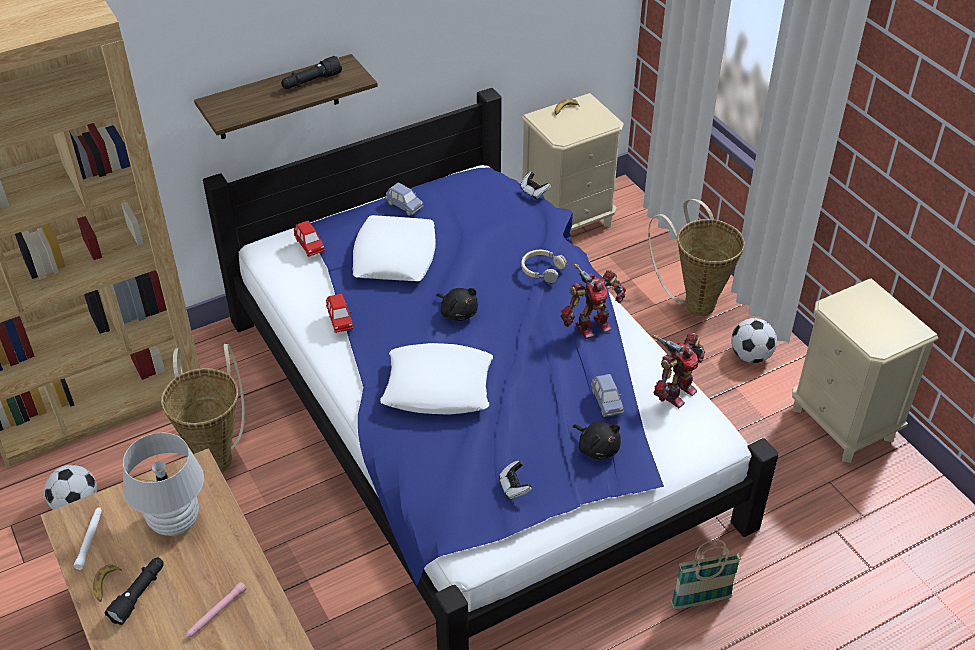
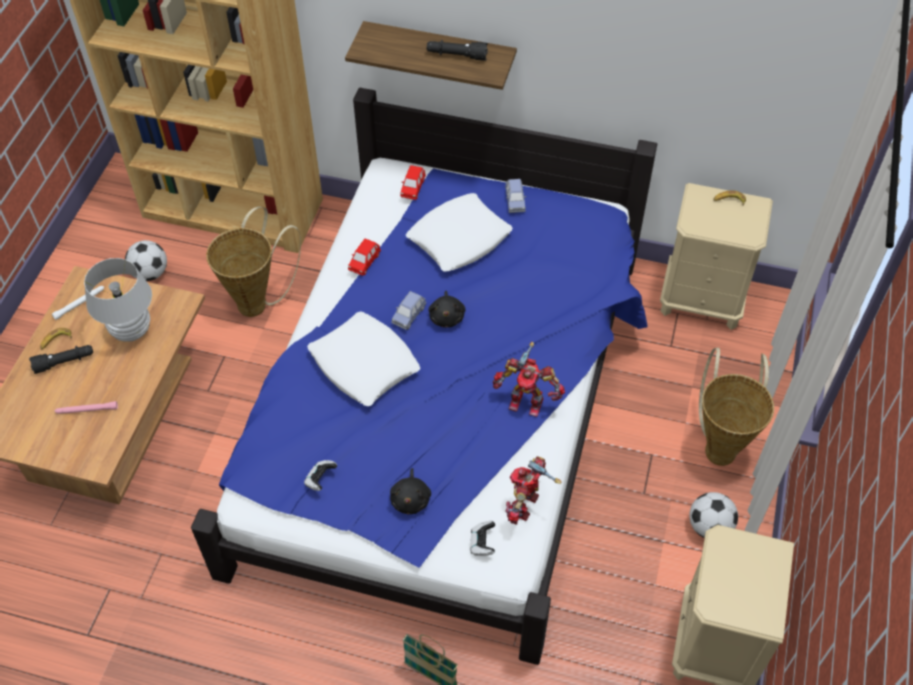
camera: 45 degrees right, 10 degrees up
game controller [520,172,551,200] -> game controller moved to [470,521,495,556]
beige headphones [521,250,567,283] -> none
blue toy car [591,374,623,417] -> blue toy car moved to [391,291,426,330]
toy robot [652,333,706,408] -> toy robot turned 120 degrees clockwise [505,456,562,524]

